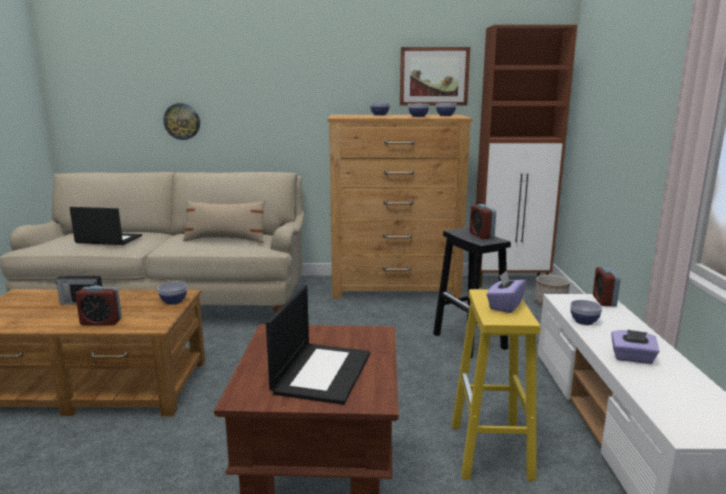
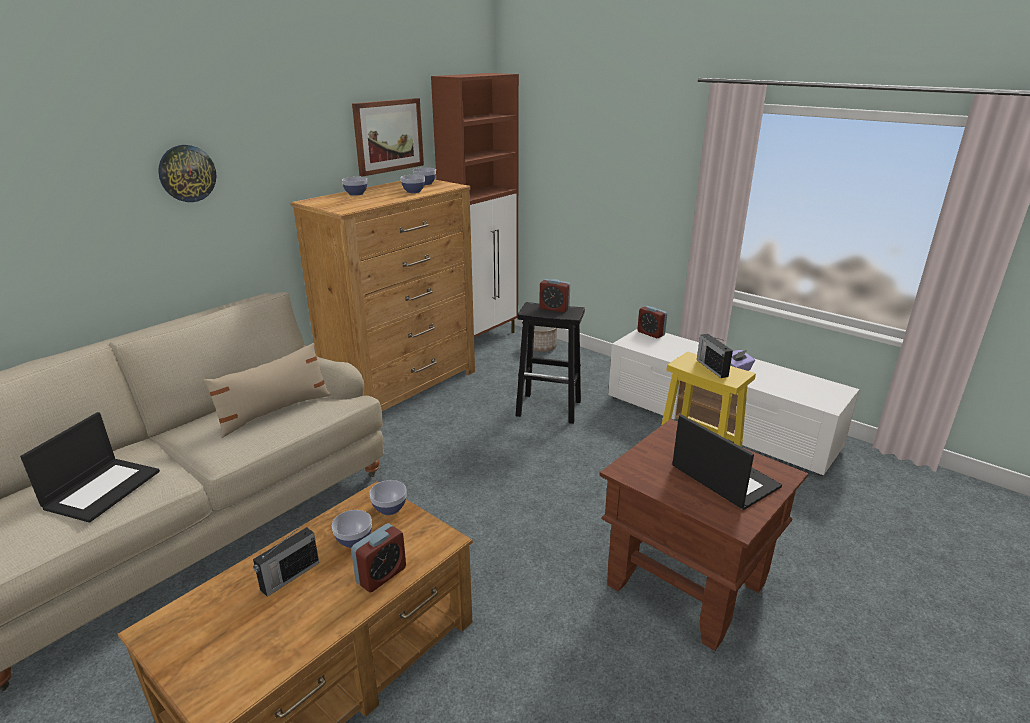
camera: 50 degrees left, 10 degrees up
laptop [70,207,142,245] -> laptop turned 150 degrees clockwise [20,412,160,523]
wall clock [163,103,200,140] -> wall clock moved to [158,145,216,202]
purple tissue box [487,270,526,313] -> radio [697,334,733,378]
bowl [570,300,602,325] -> bowl moved to [332,510,372,548]

